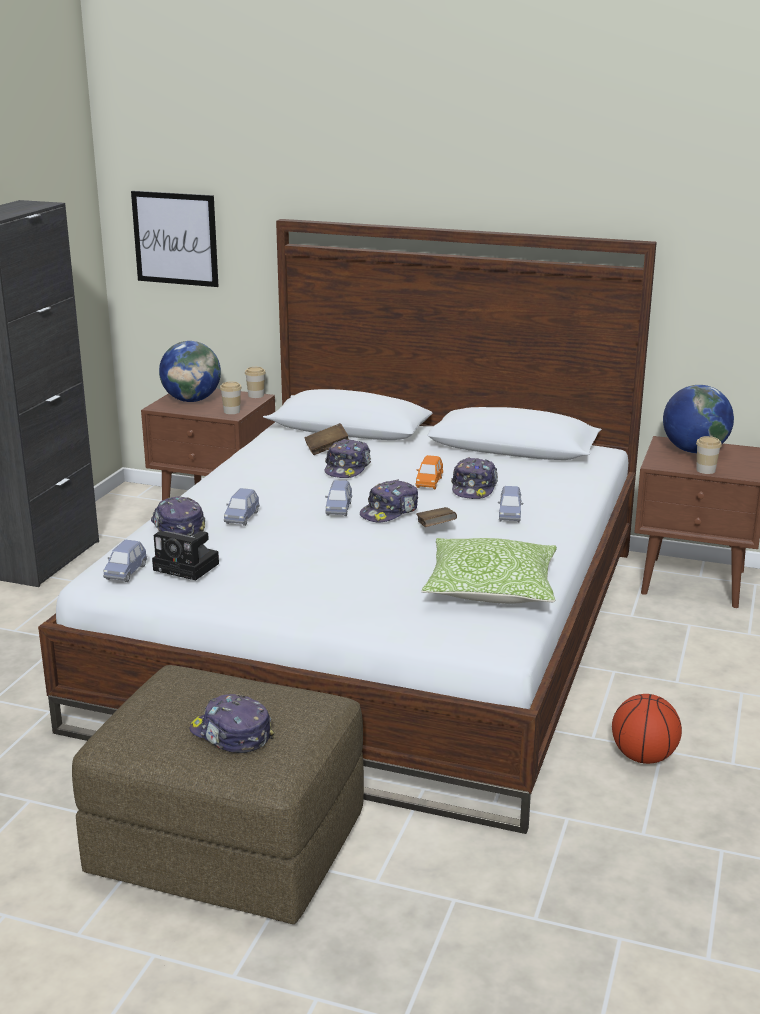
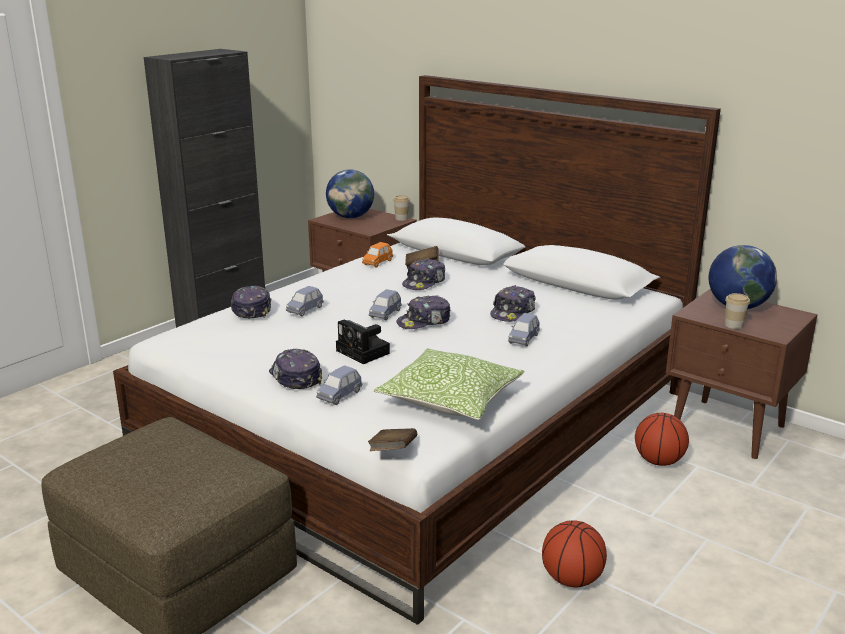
camera: 20 degrees right, 0 degrees up
blue toy car [103,540,147,582] -> blue toy car moved to [316,365,362,405]
picture [131,191,219,287] -> none
camera [152,531,219,580] -> camera moved to [336,319,390,364]
cap [190,694,275,753] -> cap moved to [269,349,322,389]
cup [220,382,242,414] -> none
orange toy car [416,455,443,489] -> orange toy car moved to [362,242,393,268]
brown book [416,507,457,527] -> brown book moved to [368,428,417,451]
none -> basketball [635,413,689,466]

